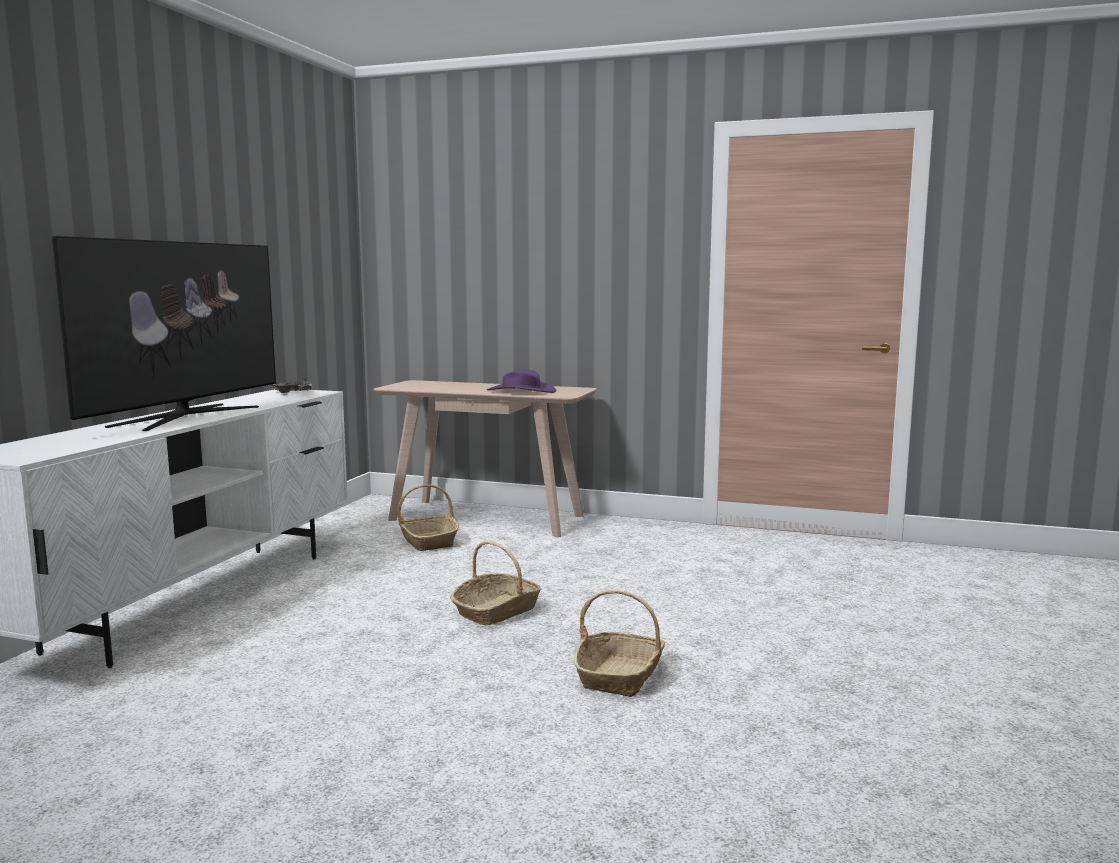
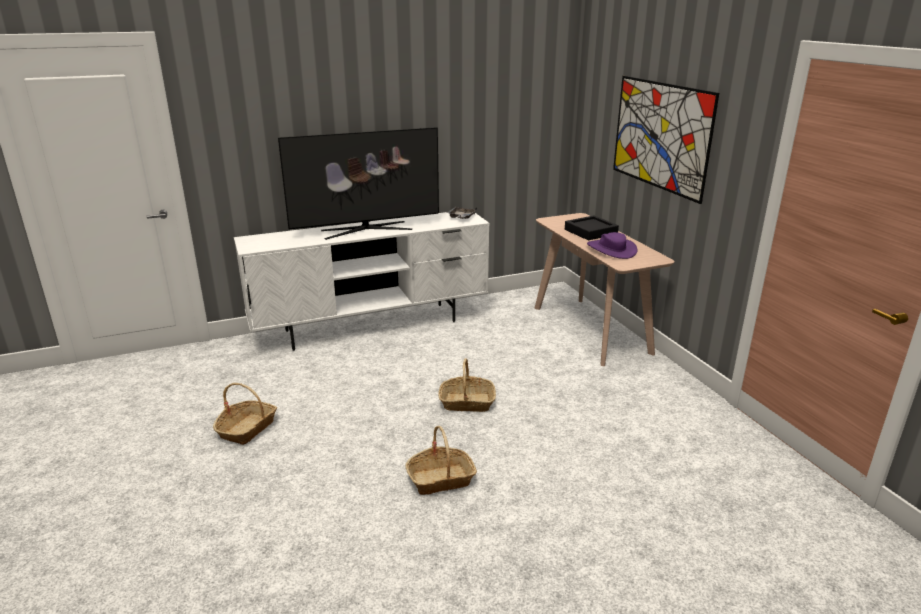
camera: 50 degrees right, 15 degrees up
basket [397,484,459,551] -> basket moved to [213,383,277,445]
none -> black tray [565,216,619,240]
none -> picture [613,76,719,204]

